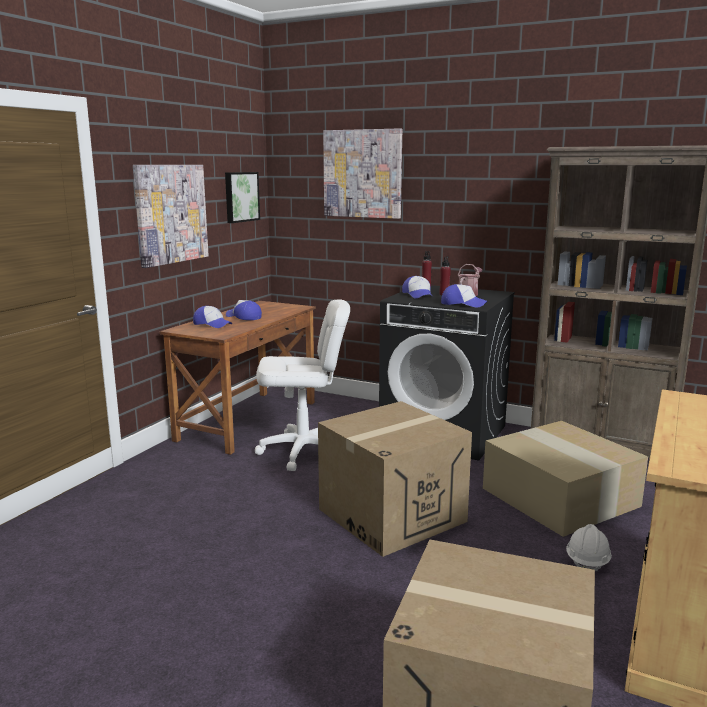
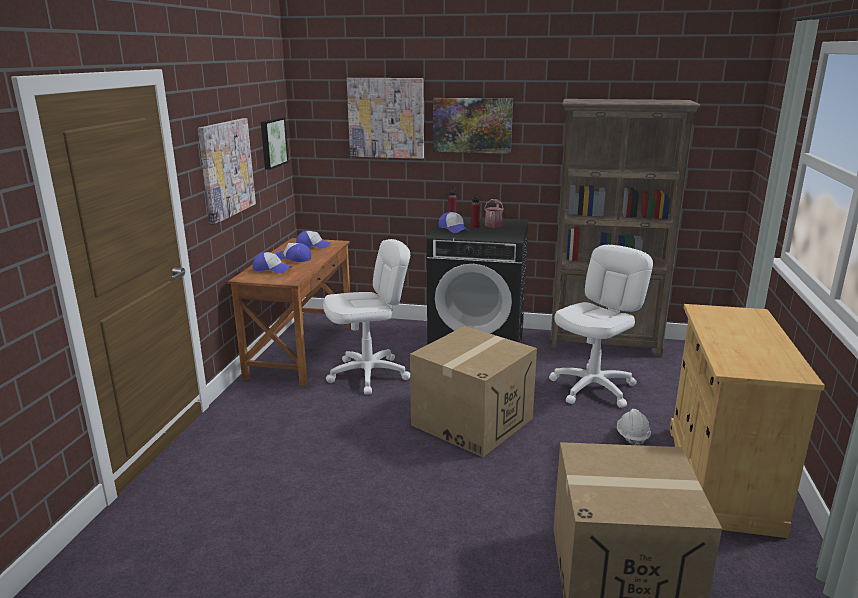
camera: 15 degrees left, 5 degrees up
cap [441,284,487,308] -> cap moved to [296,231,331,249]
cardboard box [483,421,648,537] -> white office chair [549,245,653,408]
none -> picture [433,98,513,154]

